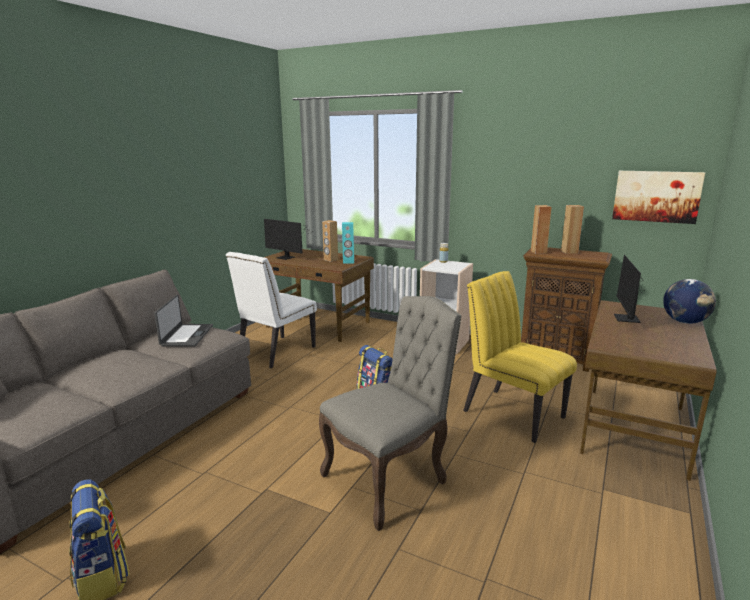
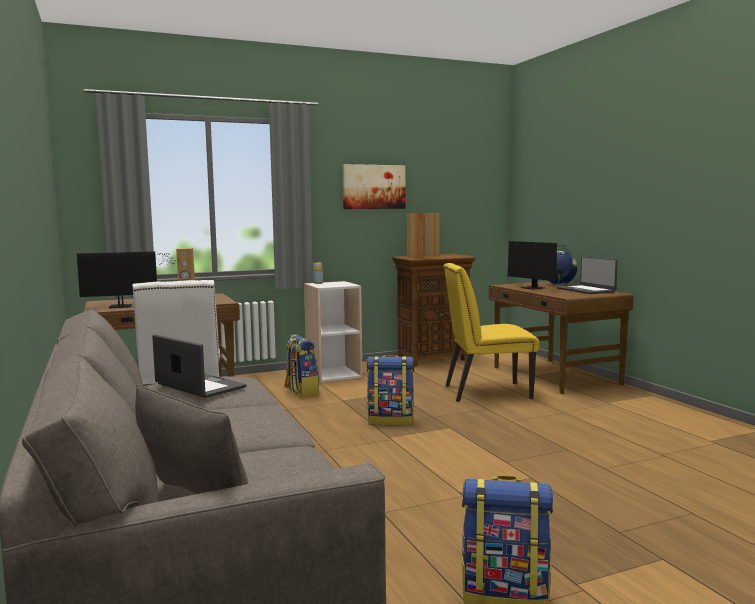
camera: 50 degrees left, 10 degrees down
grey chair [319,296,461,531] -> none
turquoise speaker [342,222,354,264] -> none
picture [612,171,705,224] -> picture moved to [343,164,406,209]
none -> backpack [284,334,319,398]
none -> laptop [557,256,618,294]

